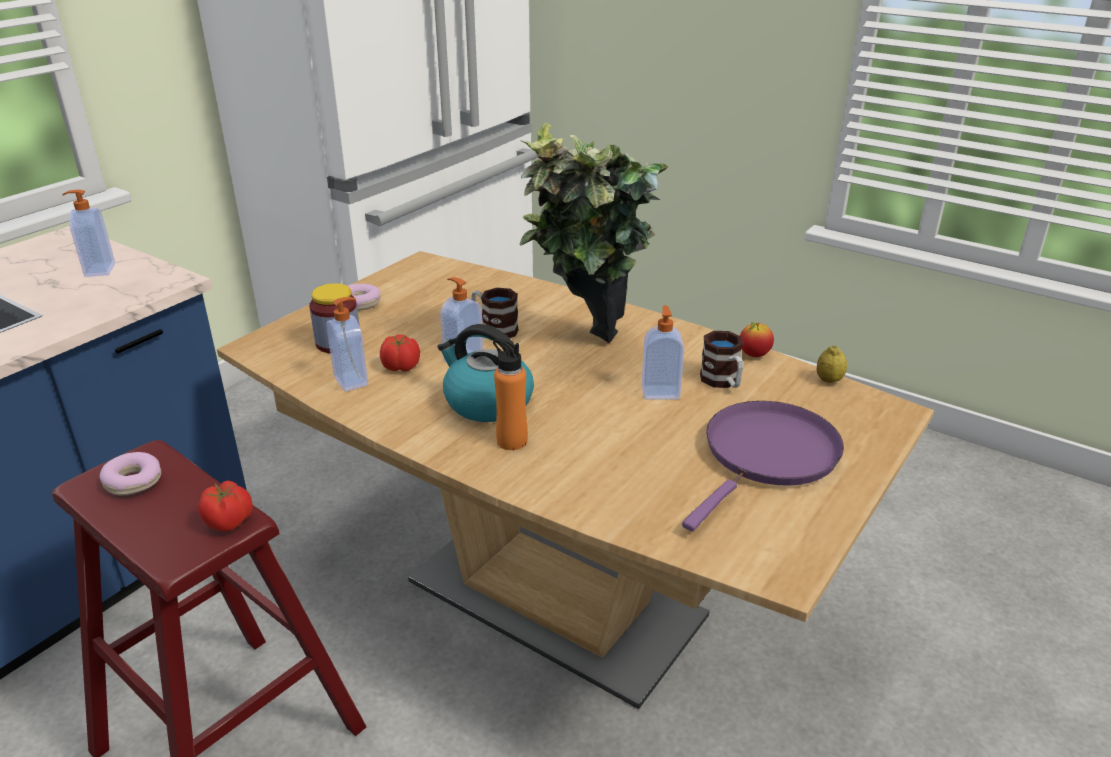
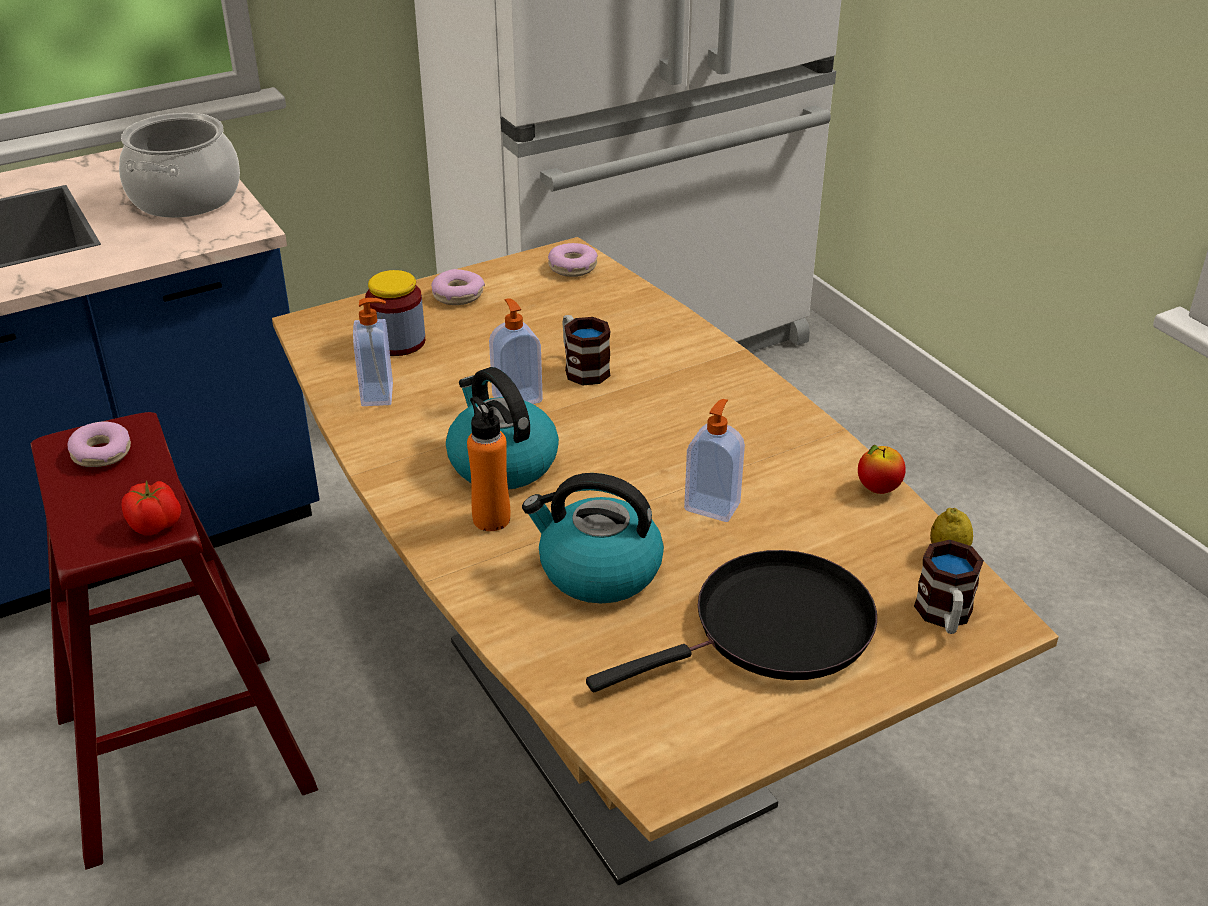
camera: 25 degrees right, 5 degrees up
soap dispenser [62,190,115,277] -> cooking pot [119,113,240,218]
tomato [380,334,420,371] -> none
potted plant [520,123,668,343] -> none
purple frying pan [682,401,844,531] -> black frying pan [586,550,877,692]
mug [700,331,743,388] -> mug moved to [914,540,984,634]
none -> kettle [522,473,664,603]
none -> donut [548,243,598,277]

